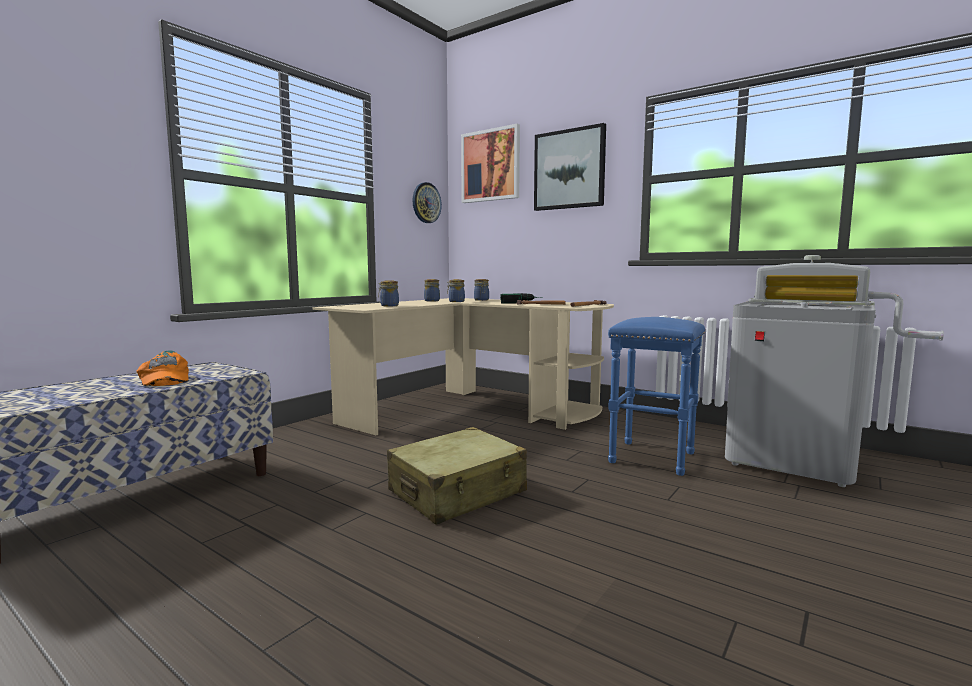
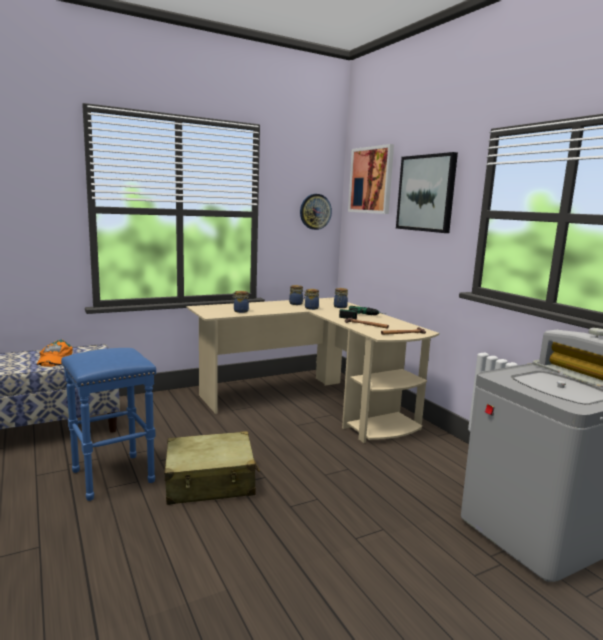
camera: 25 degrees right, 5 degrees up
blue stool [608,317,705,476] -> blue stool moved to [61,348,156,501]

